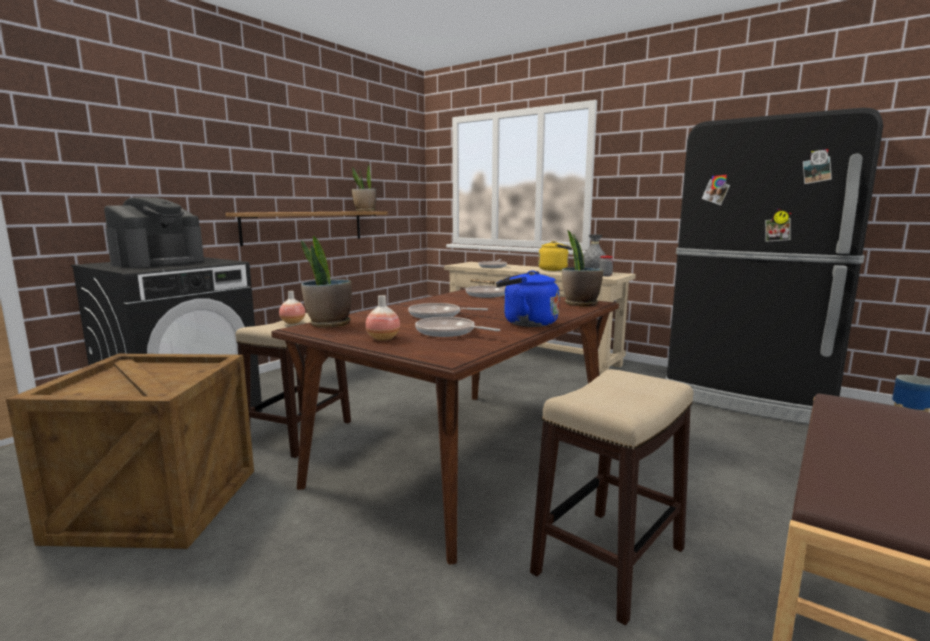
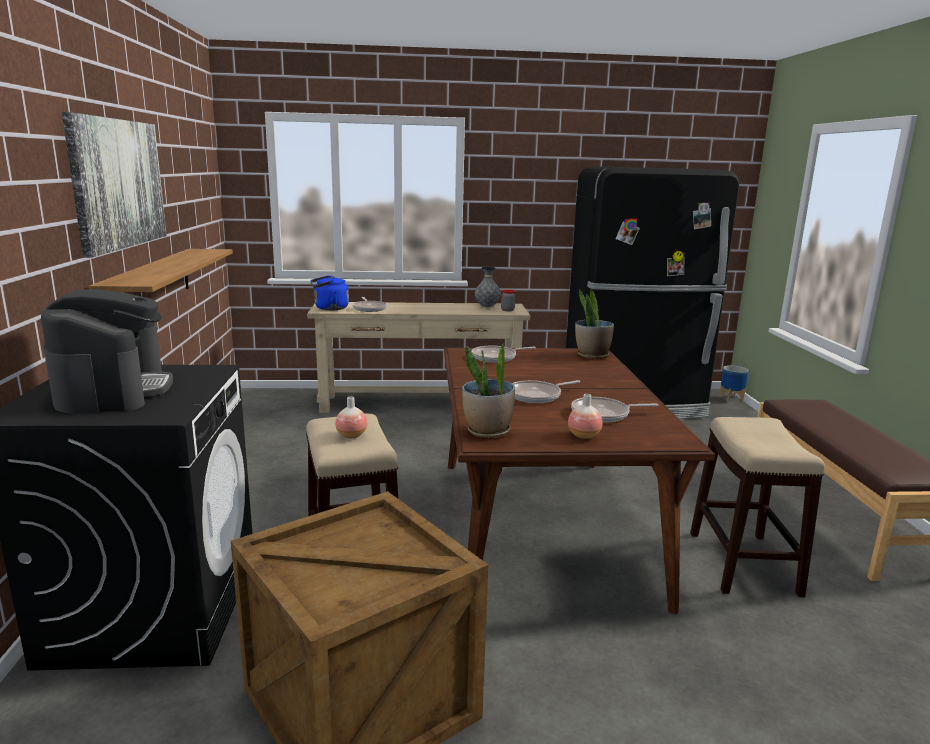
camera: 40 degrees left, 5 degrees up
potted plant [352,165,376,211] -> none
blue kettle [496,270,560,327] -> blue kettle moved to [311,276,349,311]
yellow kettle [538,241,572,271] -> none
none -> picture [62,112,167,258]

